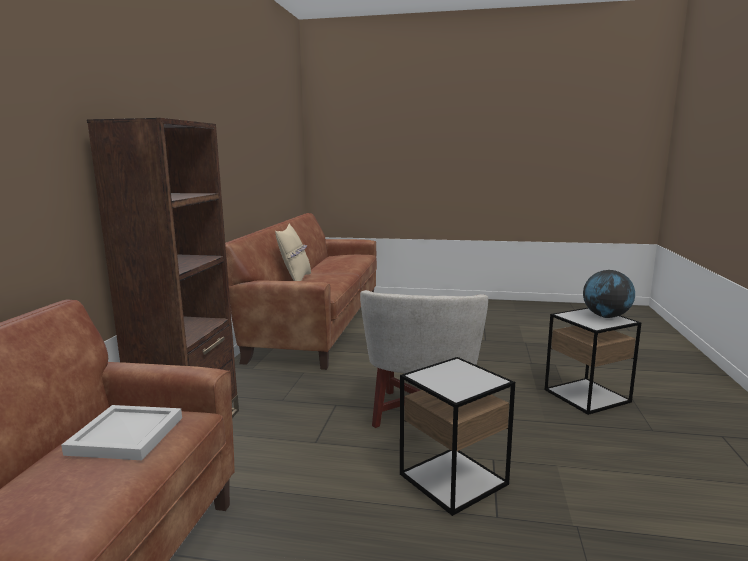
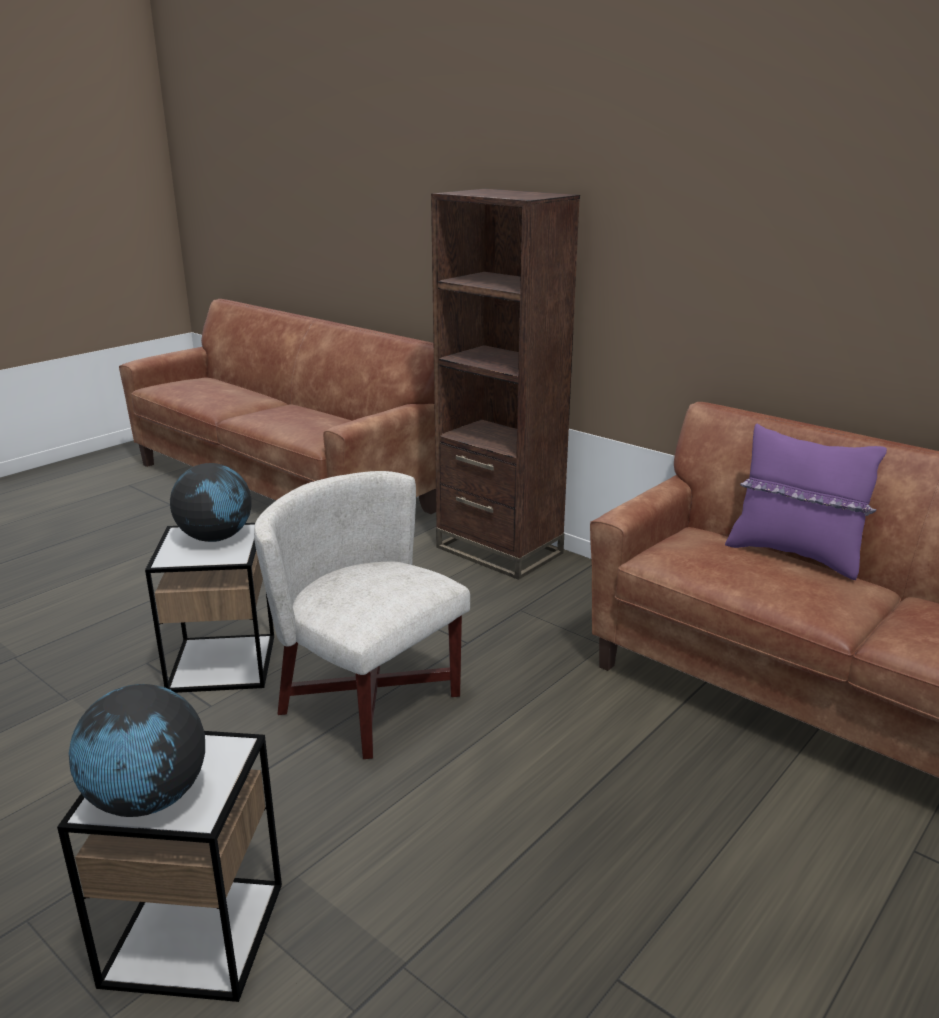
camera: 120 degrees right, 10 degrees up
white tray [61,405,182,460] -> none
beige pillow [275,224,311,281] -> purple pillow [725,423,887,580]
none -> globe [170,463,252,542]

